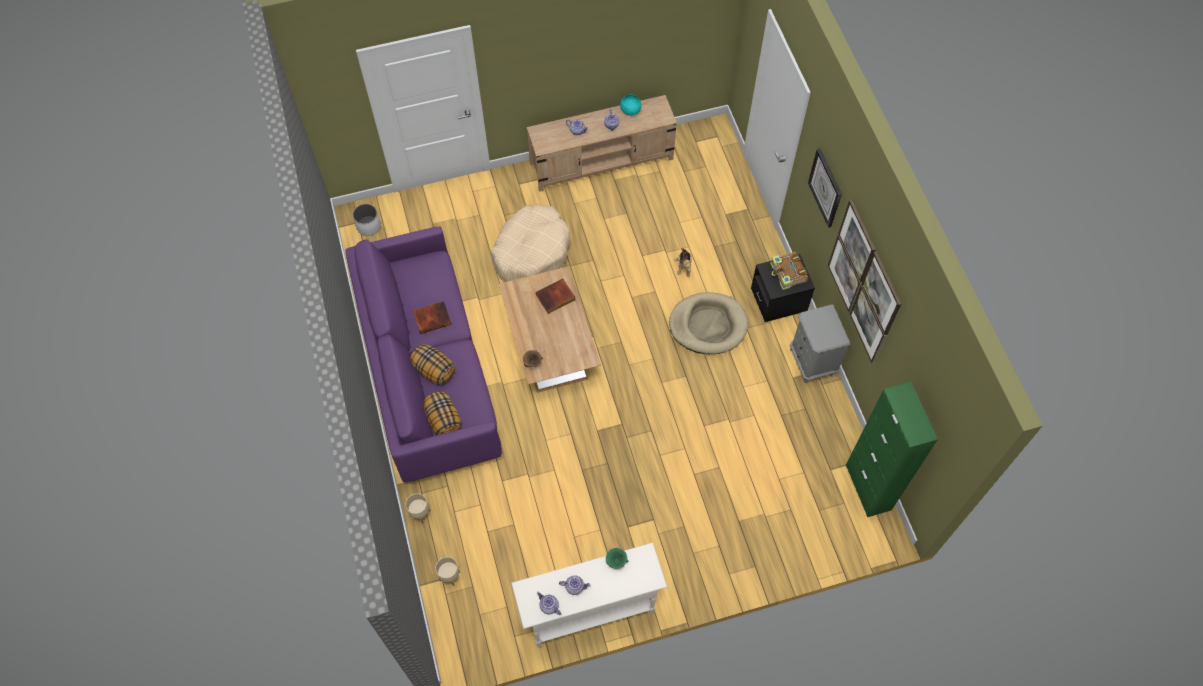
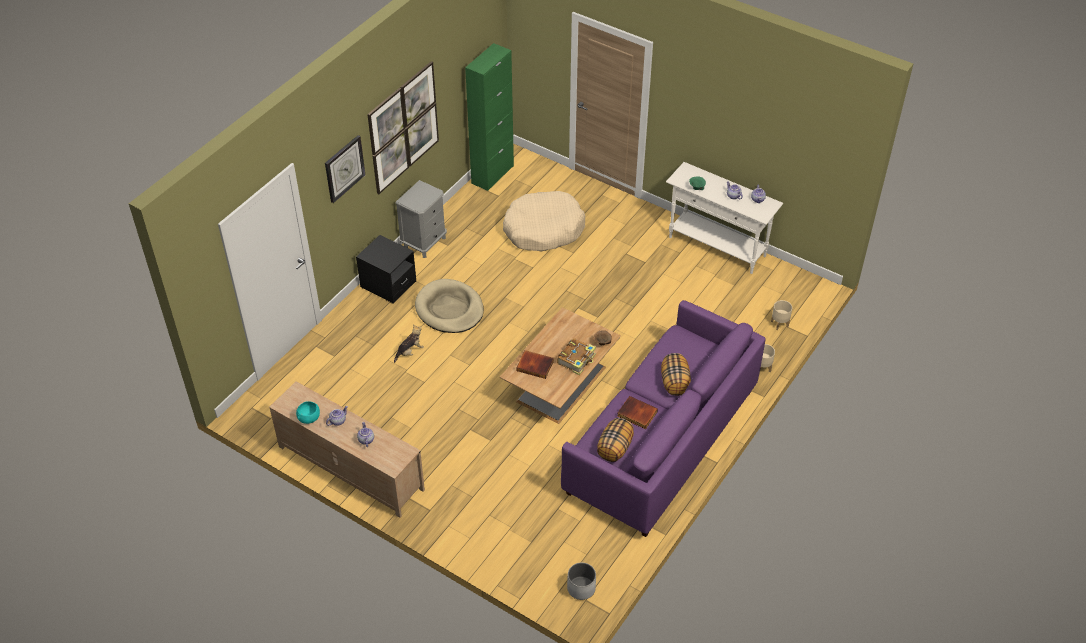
camera: 130 degrees left, 15 degrees down
pillow [424,391,461,435] -> pillow moved to [597,418,634,462]
beige dog bed [491,204,571,282] -> beige dog bed moved to [503,191,585,251]
book [770,252,808,290] -> book moved to [557,338,596,375]

